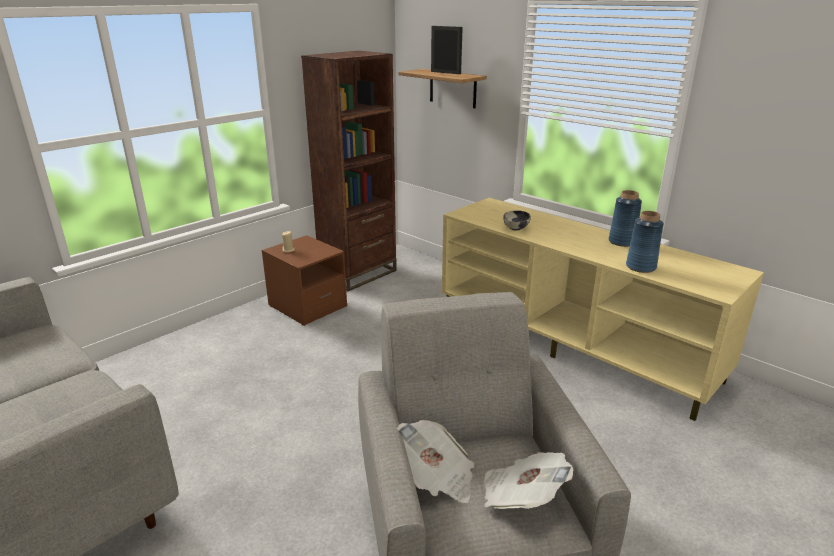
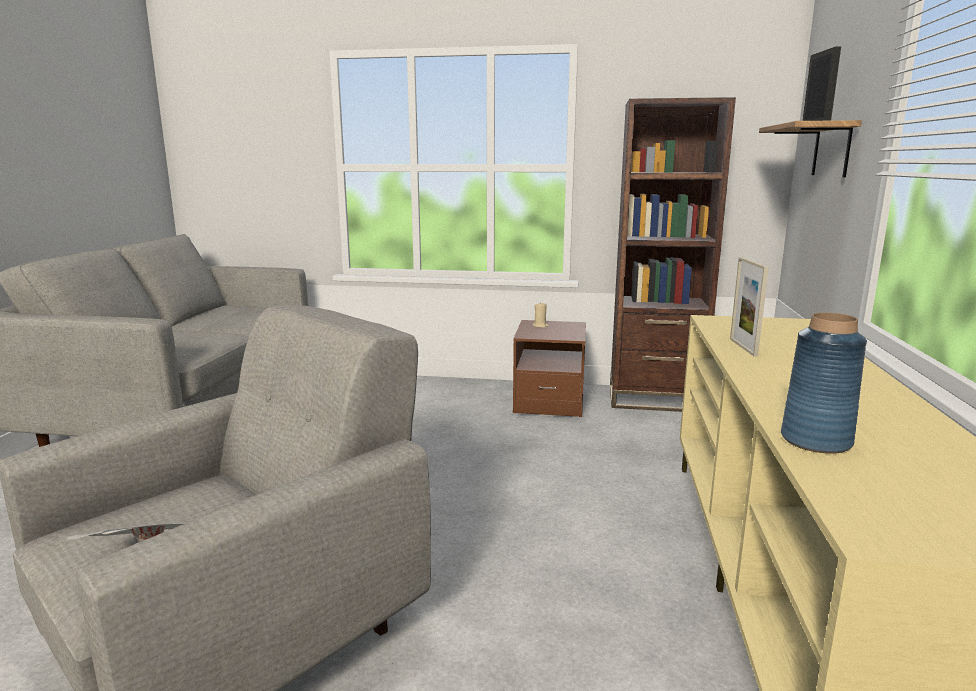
camera: 55 degrees right, 10 degrees down
newspaper [397,420,474,503] -> none
bowl [503,210,531,231] -> picture frame [730,257,769,357]
blue vase [609,190,642,247] -> none

